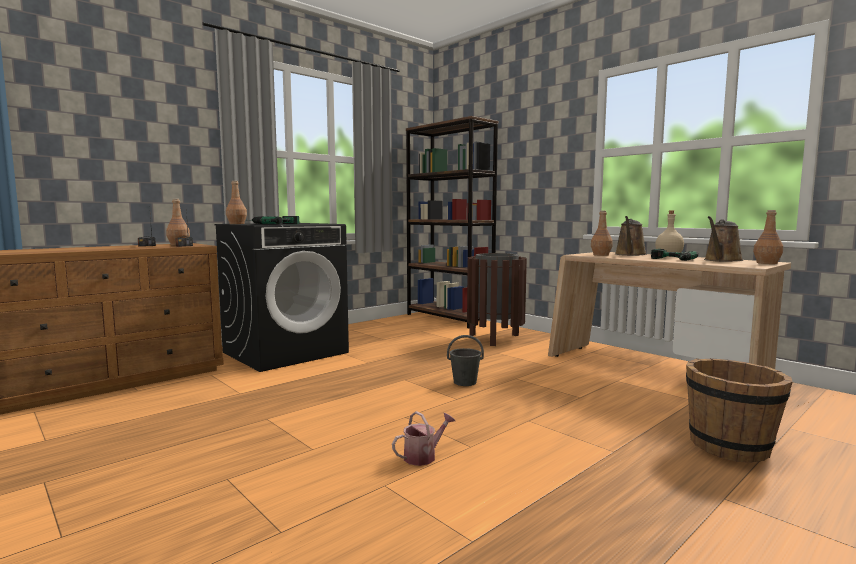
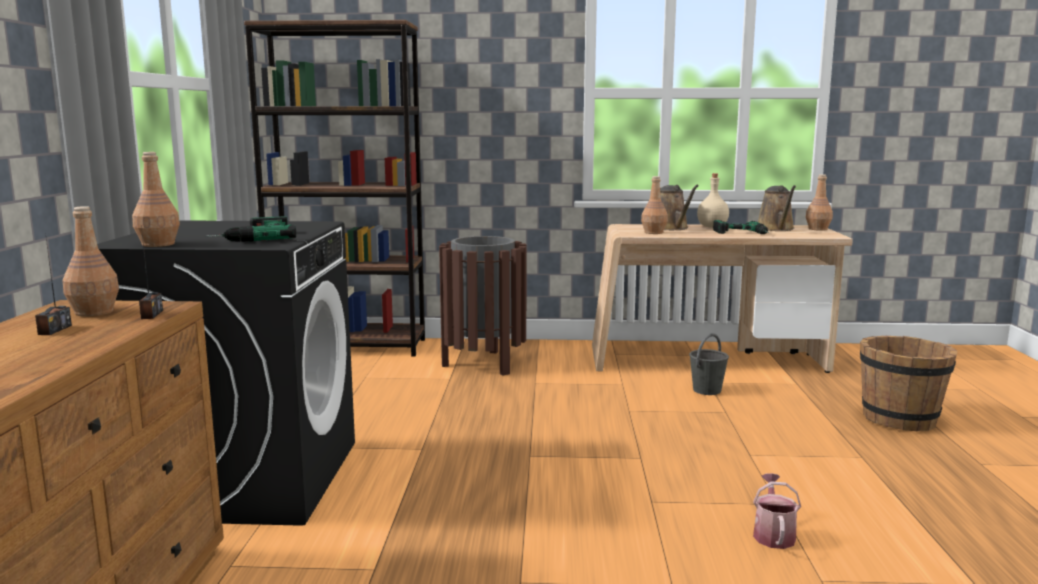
camera: 45 degrees left, 5 degrees up
grey bucket [447,335,484,386] -> grey bucket moved to [689,333,729,395]

